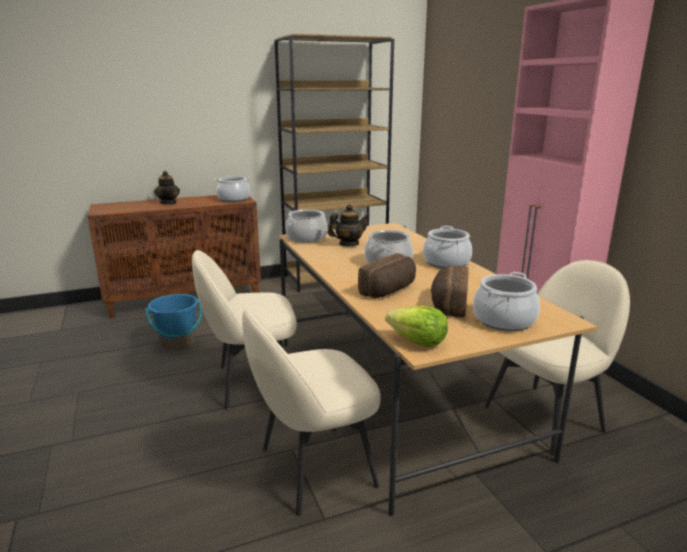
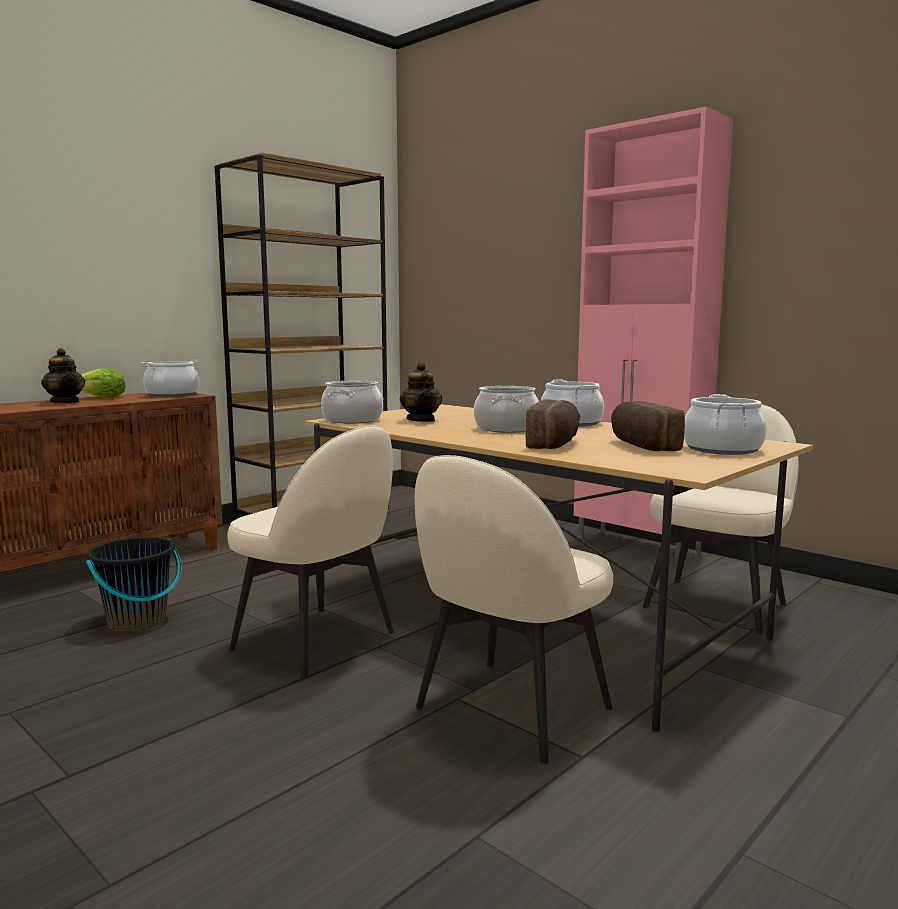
camera: 25 degrees left, 10 degrees down
blue bucket [145,294,202,350] -> black bucket [86,537,181,630]
beige chair [192,250,297,410] -> beige chair turned 105 degrees counterclockwise [227,426,394,679]
teapot [328,204,370,246] -> teapot turned 120 degrees clockwise [400,362,442,422]
lettuce [385,306,448,347] -> lettuce moved to [81,368,125,398]

